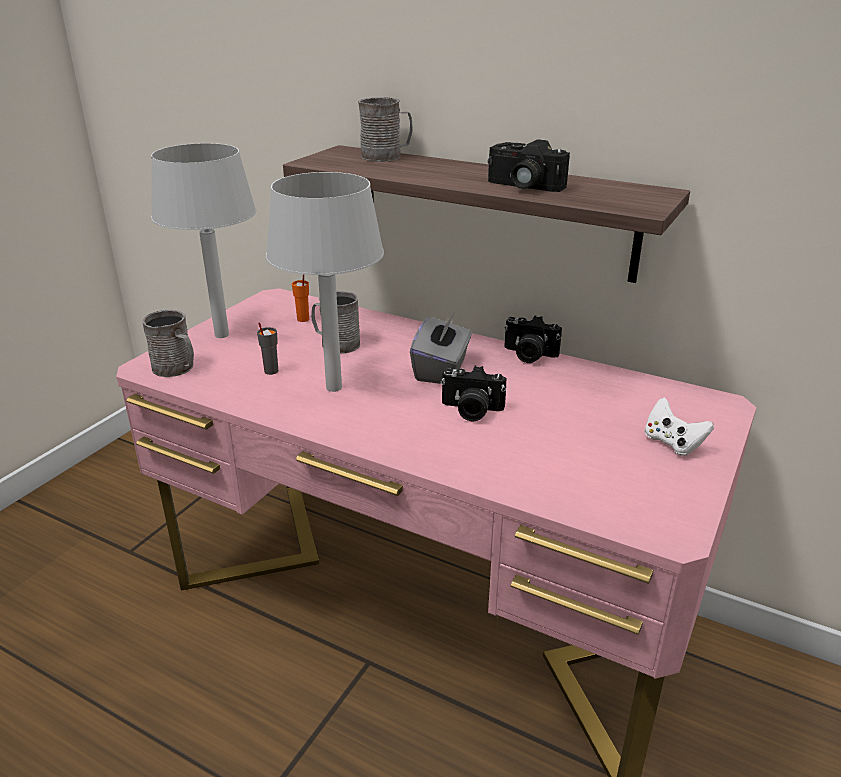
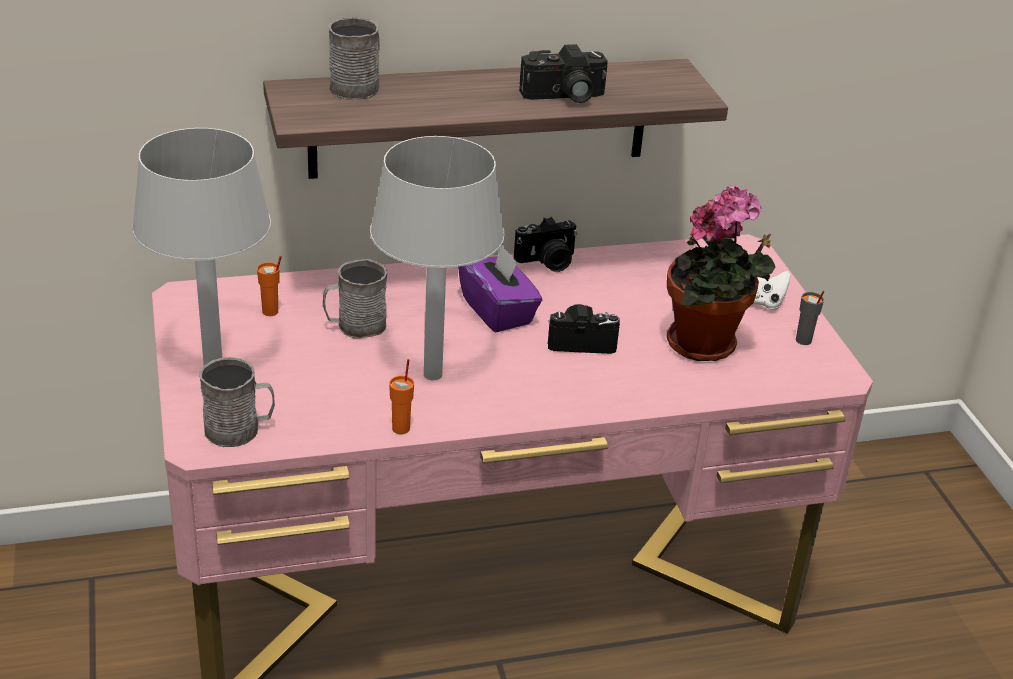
camera: 45 degrees left, 5 degrees up
grey cup [257,322,278,375] -> grey cup moved to [796,290,825,345]
grey tissue box [410,313,472,384] -> purple tissue box [458,244,542,332]
camera [441,365,507,422] -> camera turned 150 degrees counterclockwise [548,304,620,354]
none -> orange cup [389,359,414,434]
none -> potted plant [667,186,775,361]

